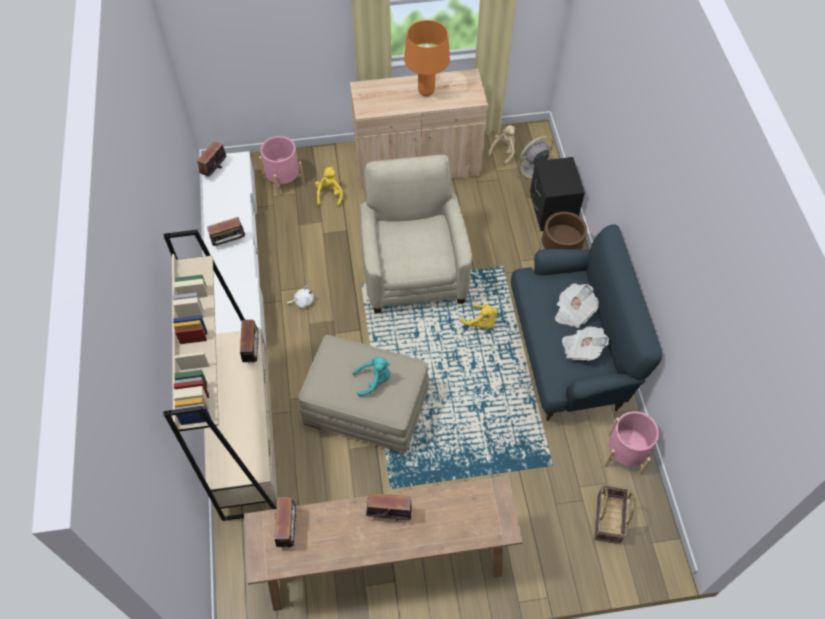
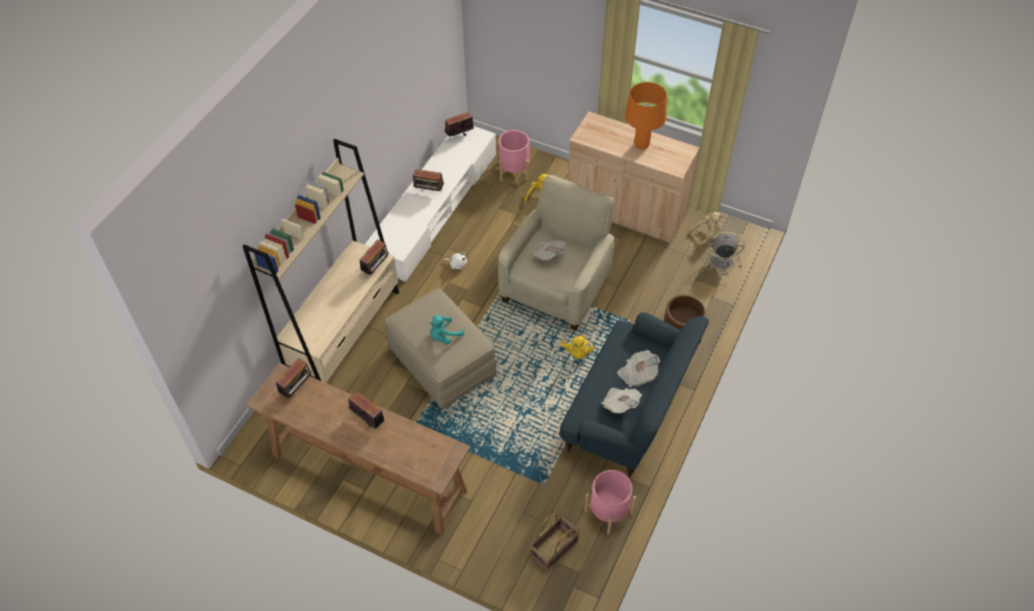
camera: 35 degrees right, 5 degrees down
turquoise plush toy [352,357,390,397] -> turquoise plush toy turned 120 degrees clockwise [430,315,464,345]
black nightstand [530,157,585,231] -> none
none -> newspaper [530,240,567,260]

